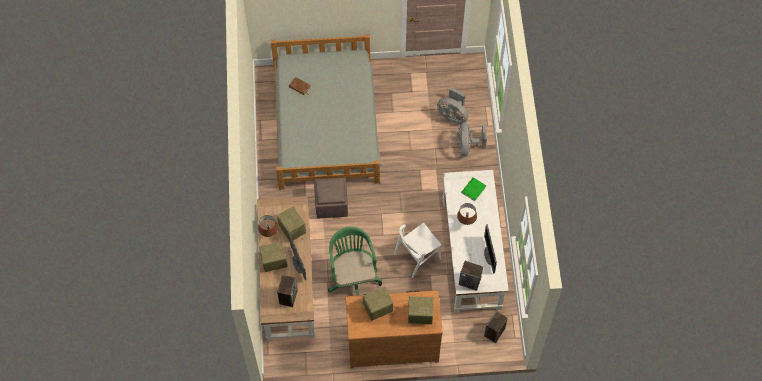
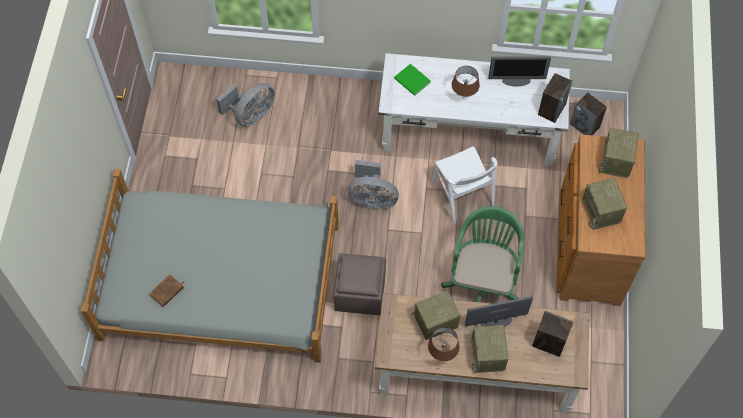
camera: 80 degrees left, 0 degrees up
green office chair [328,227,382,295] -> green office chair turned 105 degrees clockwise [441,206,524,302]
grey fan [457,122,487,157] -> grey fan moved to [348,160,399,209]

